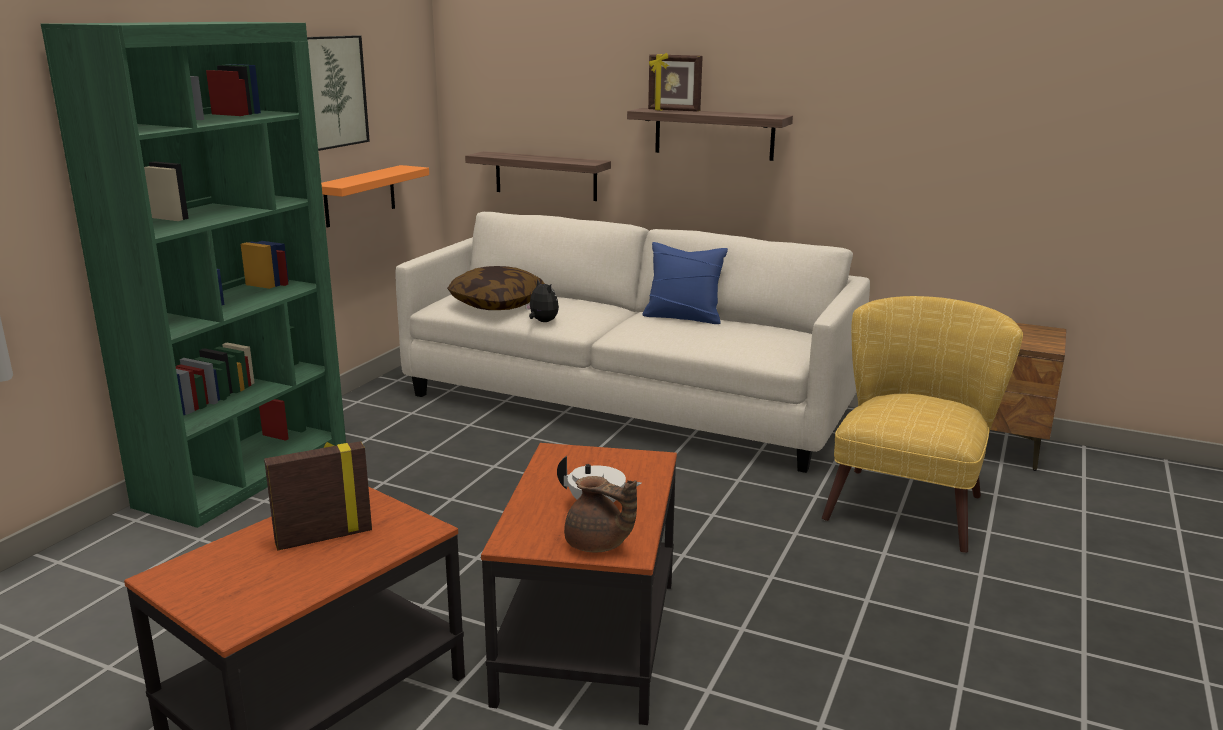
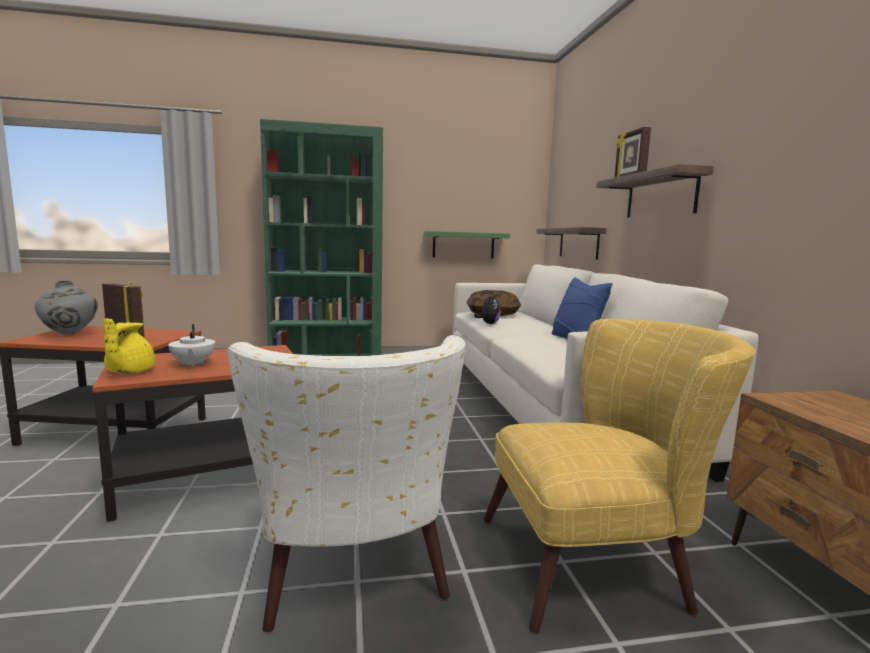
camera: 55 degrees right, 10 degrees down
picture [307,35,370,151] -> none
orange shelf [321,165,429,227] -> green shelf [424,231,510,259]
brown teapot [564,476,637,552] -> yellow teapot [103,318,155,374]
none -> grey vase [35,281,98,334]
none -> white armchair [228,335,465,632]

